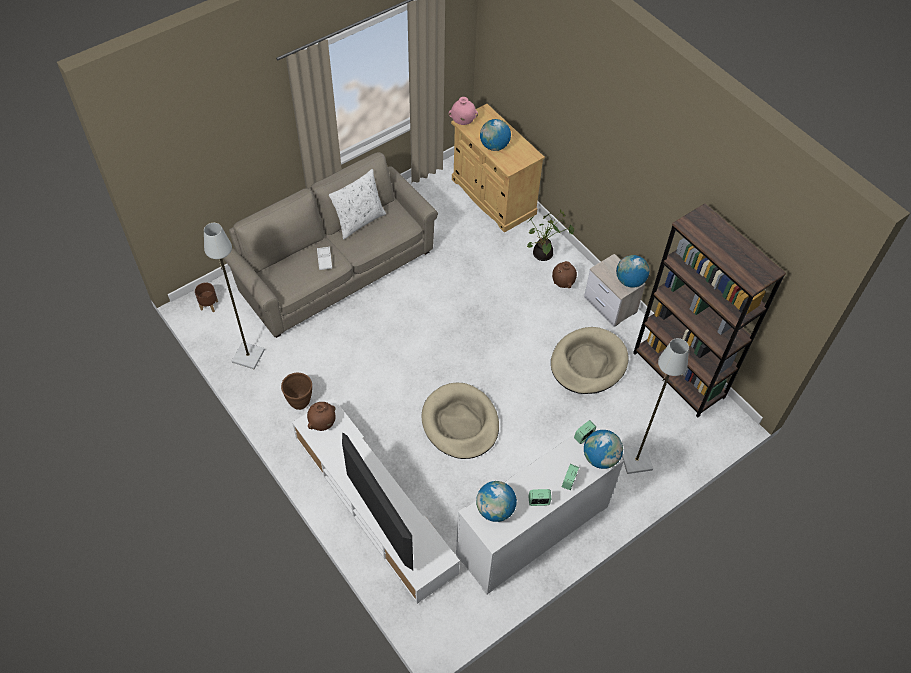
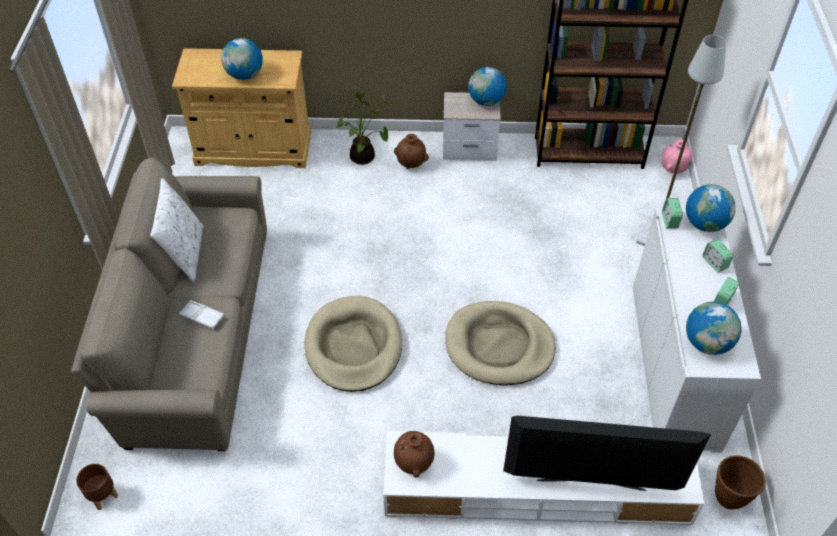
camera: 50 degrees left, 5 degrees down
grey floor lamp [204,223,265,369] -> none
brown planter [281,373,312,410] -> brown planter moved to [715,455,766,510]
pink vase [449,97,478,125] -> pink vase moved to [661,139,692,174]
beige dog bed [551,327,629,394] -> beige dog bed moved to [304,296,402,392]

